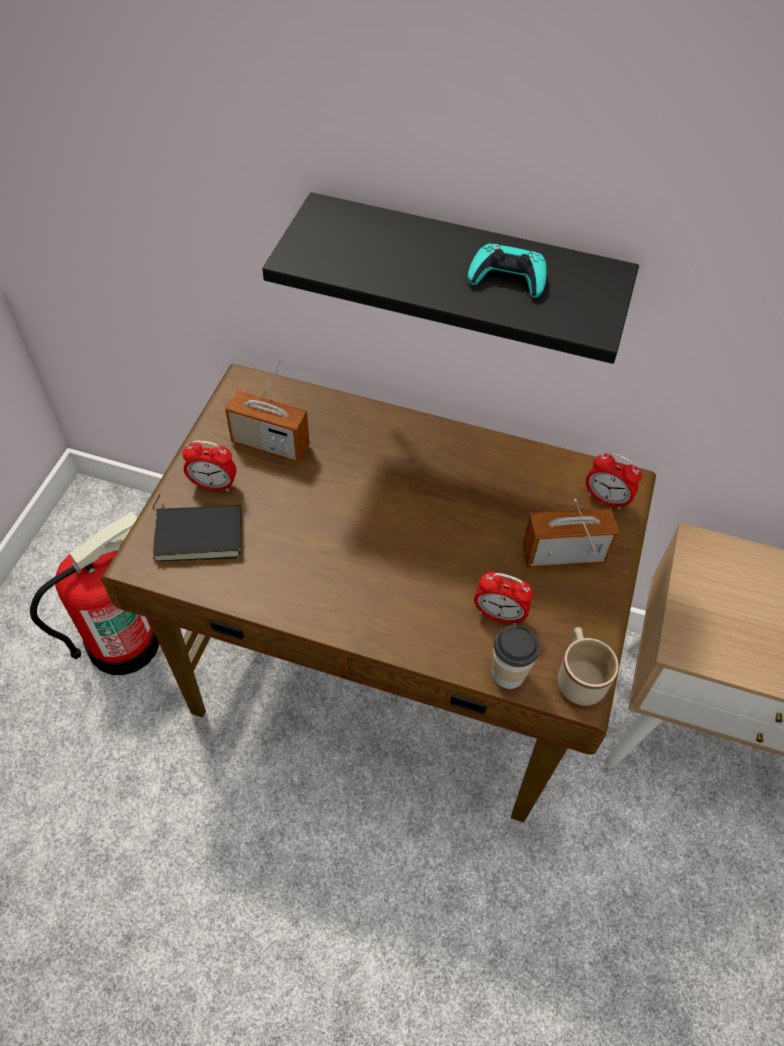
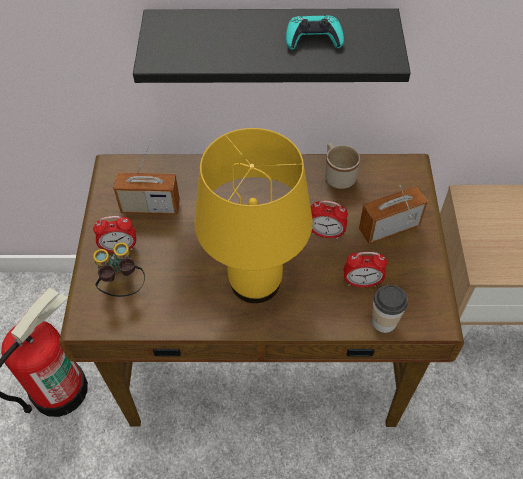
camera: 15 degrees left, 0 degrees up
black book [153,494,242,561] -> binoculars [93,242,145,297]
beige mug [558,627,619,706] -> beige mug moved to [325,142,360,189]
alarm clock [586,453,642,509] -> alarm clock moved to [311,201,348,239]
none -> yellow table lamp [195,128,313,303]

